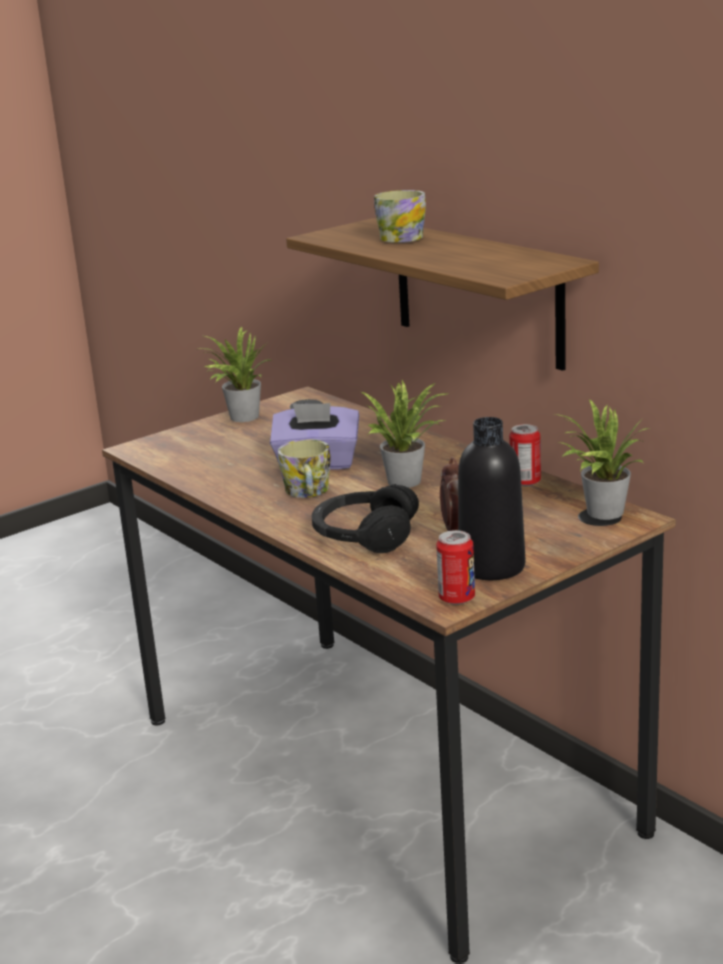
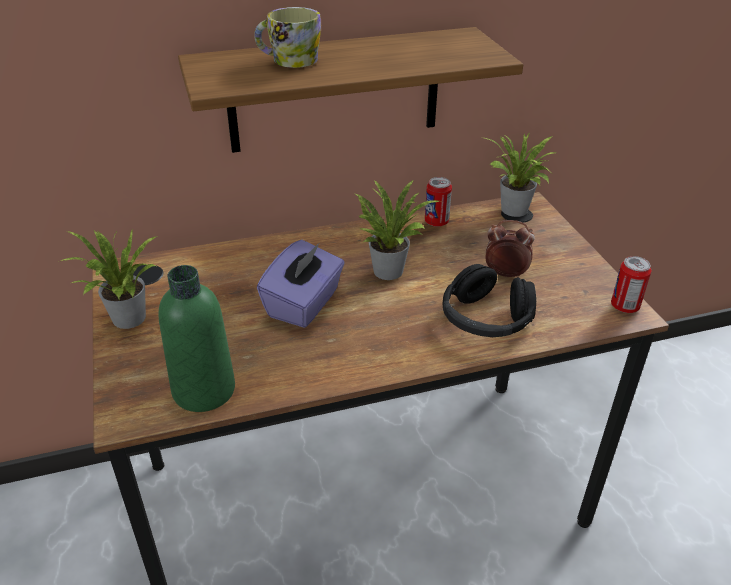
camera: 70 degrees left, 15 degrees up
mug [278,439,331,498] -> none
black bottle [458,417,525,580] -> none
none -> green bottle [159,265,235,412]

